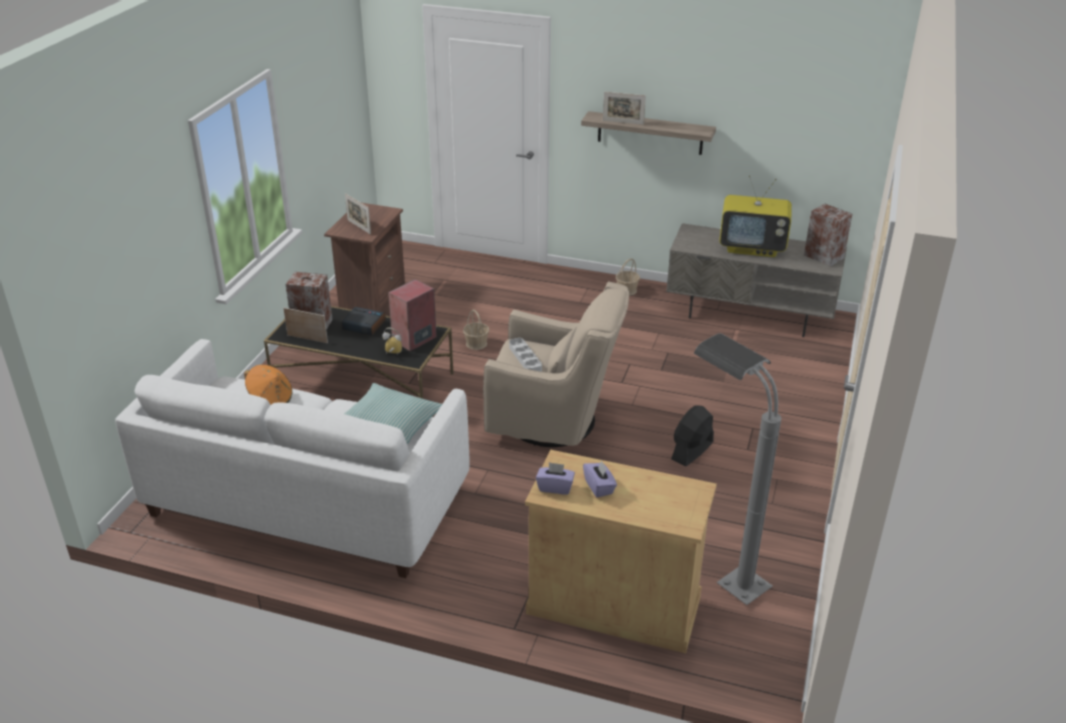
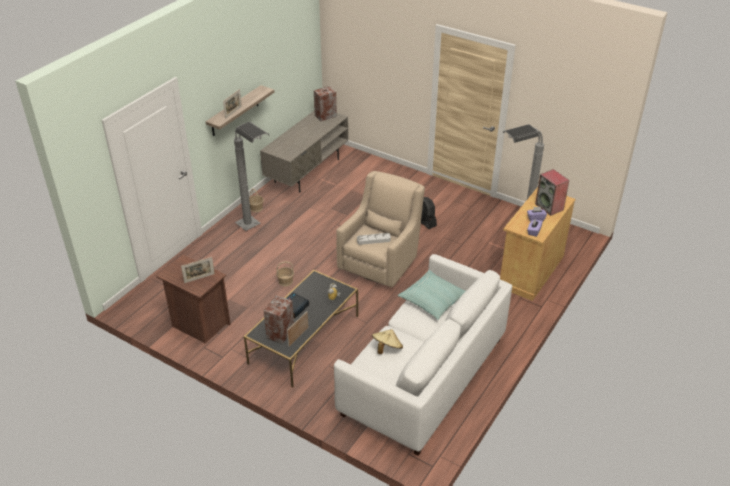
camera: 75 degrees left, 5 degrees up
orange hat [244,365,292,405] -> beige hat [372,329,403,354]
speaker [388,279,437,351] -> speaker moved to [535,169,569,216]
television [719,175,792,257] -> none
none -> grey floor lamp [234,122,269,231]

